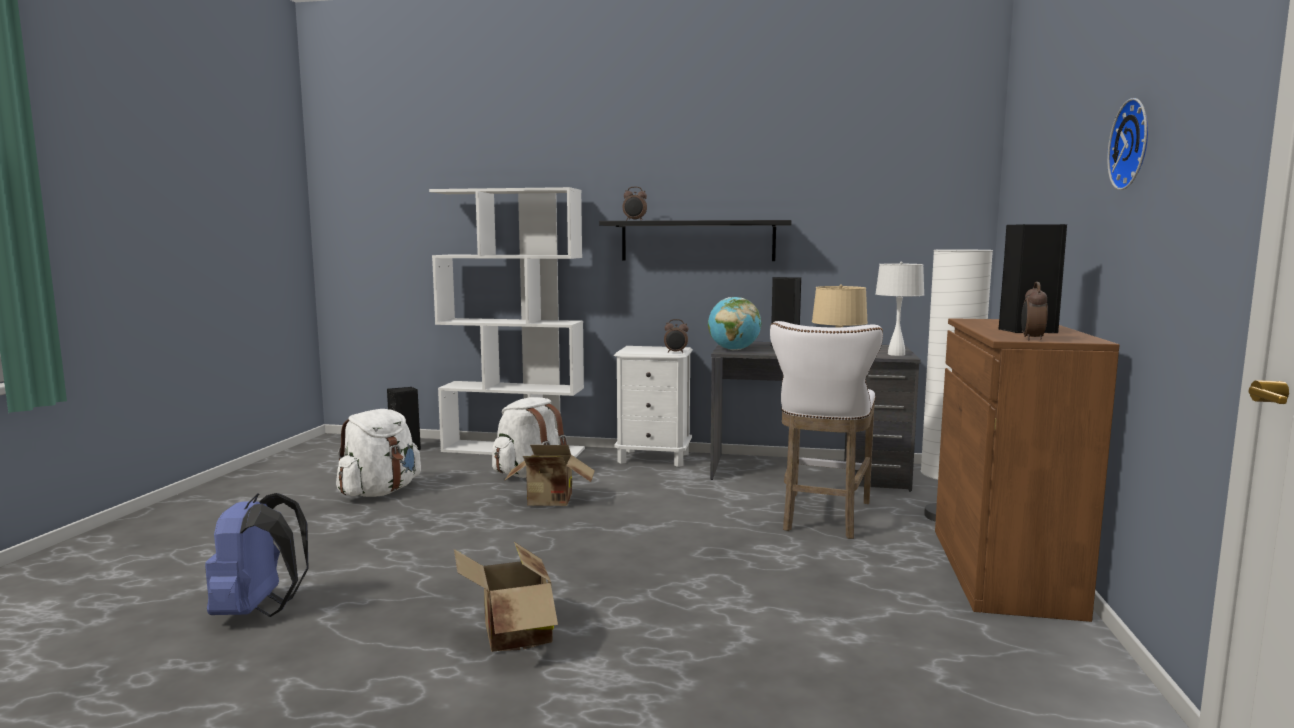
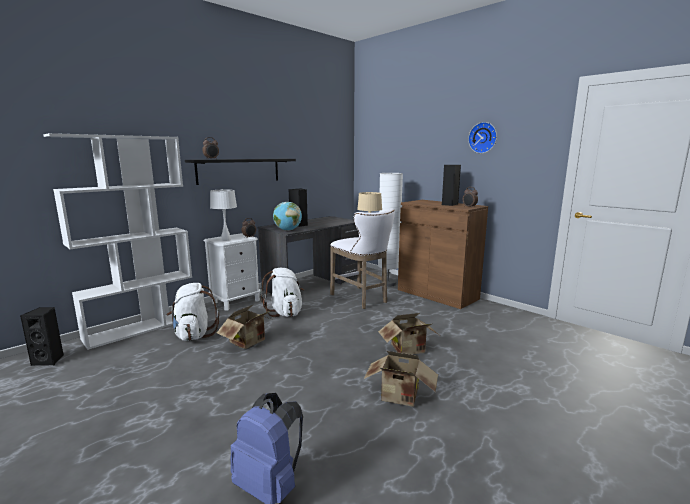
camera: 55 degrees left, 5 degrees up
white backpack [336,409,421,497] -> white backpack moved to [260,268,304,317]
white table lamp [875,262,924,356] -> white table lamp moved to [210,189,237,241]
none -> cardboard box [378,313,439,355]

